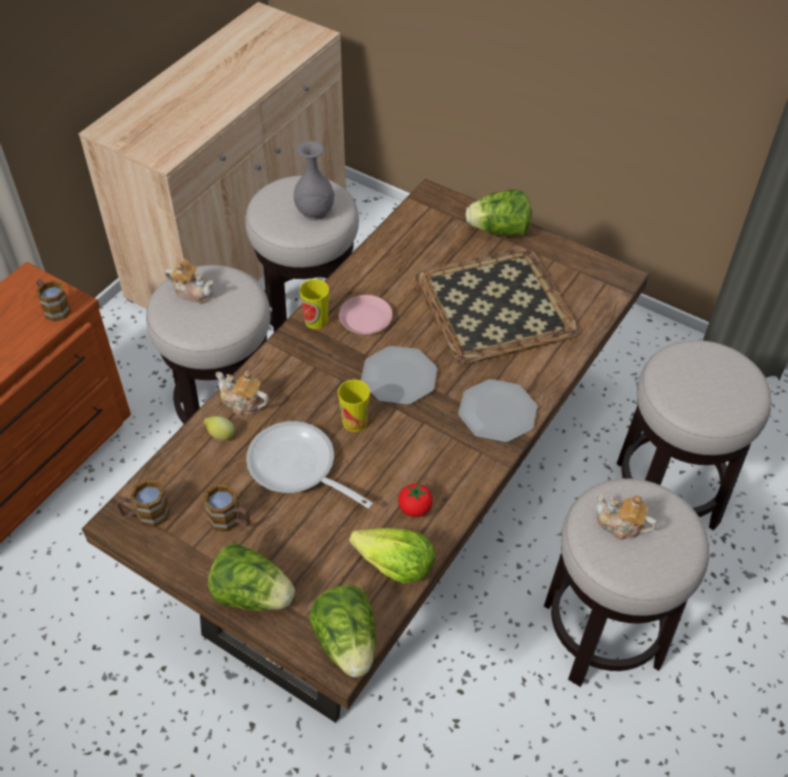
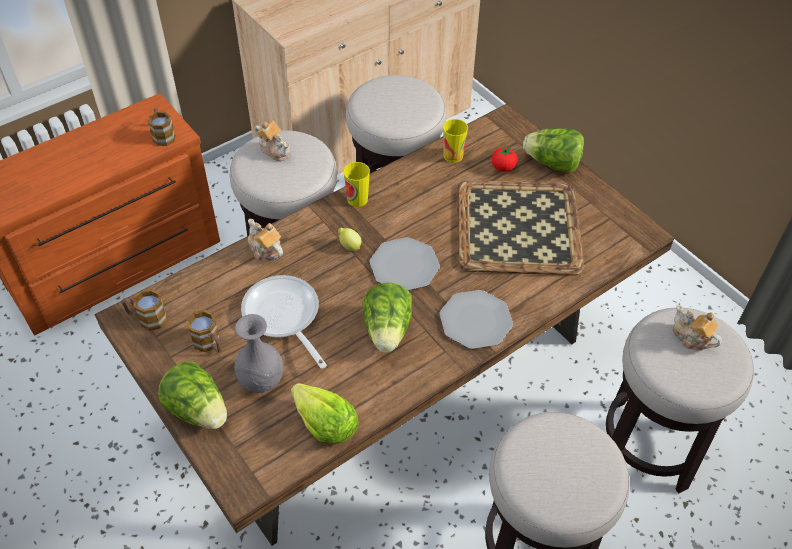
camera: 20 degrees right, 0 degrees up
lemon [204,416,234,441] -> lemon moved to [338,228,362,251]
grey vase [294,141,334,220] -> grey vase moved to [234,314,284,393]
lettuce [309,585,376,677] -> lettuce moved to [362,282,412,353]
cup [338,380,370,432] -> cup moved to [443,119,468,163]
pink plate [339,295,392,334] -> none
tomato [398,483,433,517] -> tomato moved to [492,147,517,172]
teapot [596,494,657,540] -> teapot moved to [672,305,722,351]

